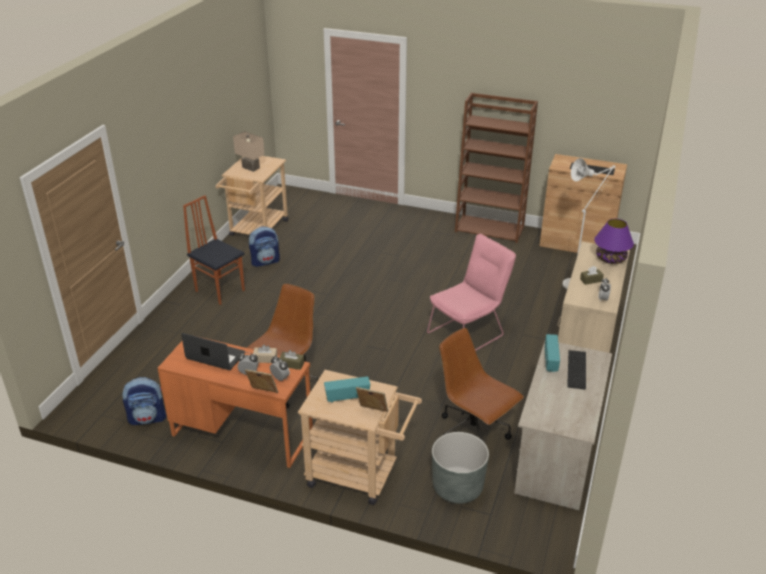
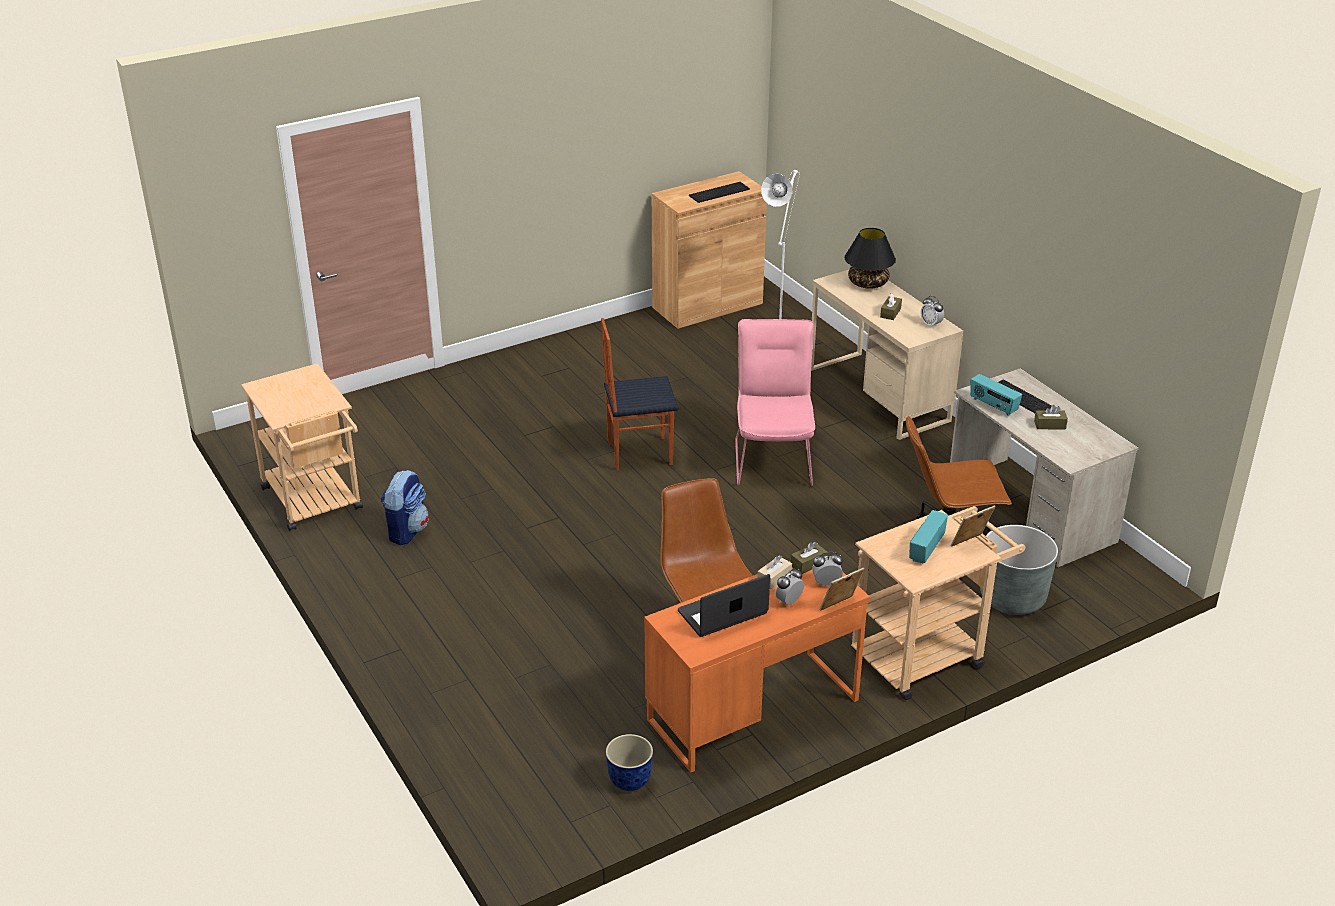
camera: 50 degrees left, 0 degrees up
backpack [123,377,166,425] -> planter [606,734,653,791]
chair [183,195,245,305] -> chair moved to [601,318,678,471]
beige table lamp [233,131,265,172] -> none
brown bookcase [455,93,538,243] -> none
purple table lamp [594,219,634,264] -> black table lamp [844,228,896,289]
none -> brown tissue box [1034,405,1068,429]

